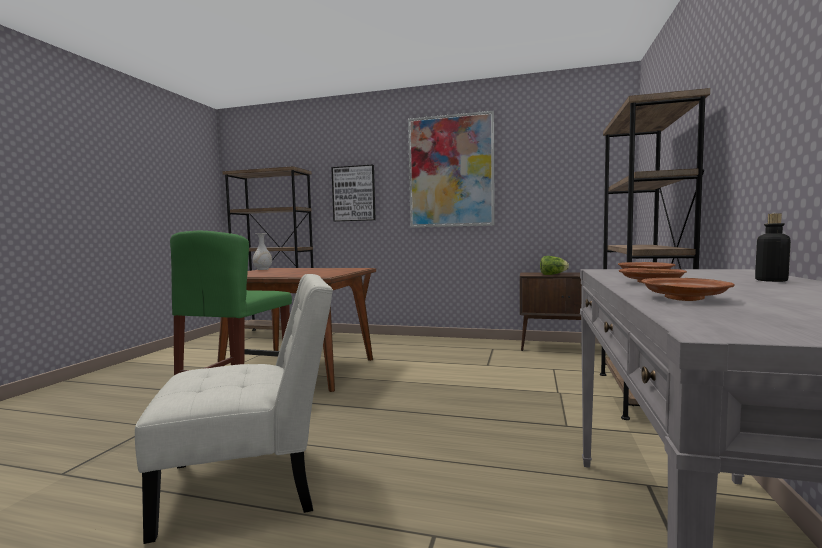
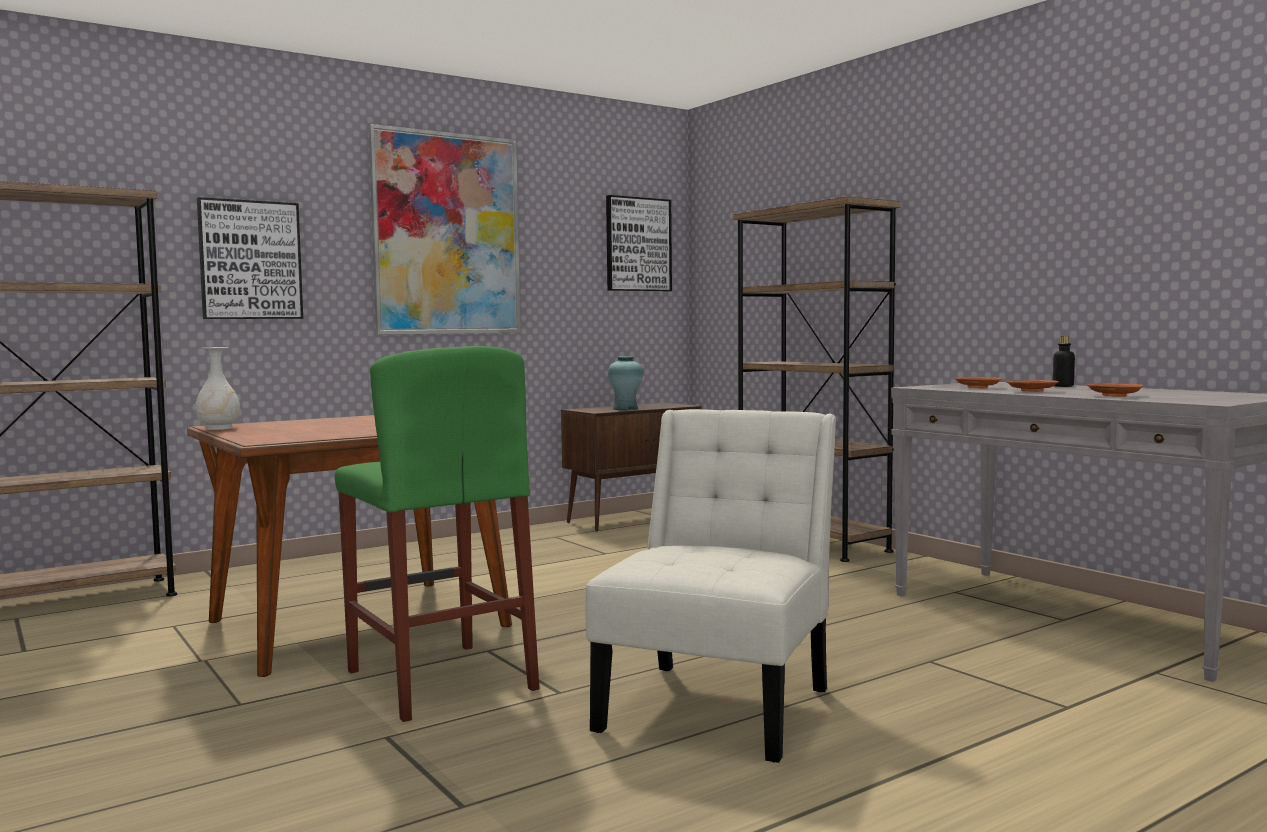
camera: 50 degrees left, 0 degrees up
lettuce [540,256,569,275] -> turquoise vase [608,356,643,410]
none -> picture [606,195,672,291]

